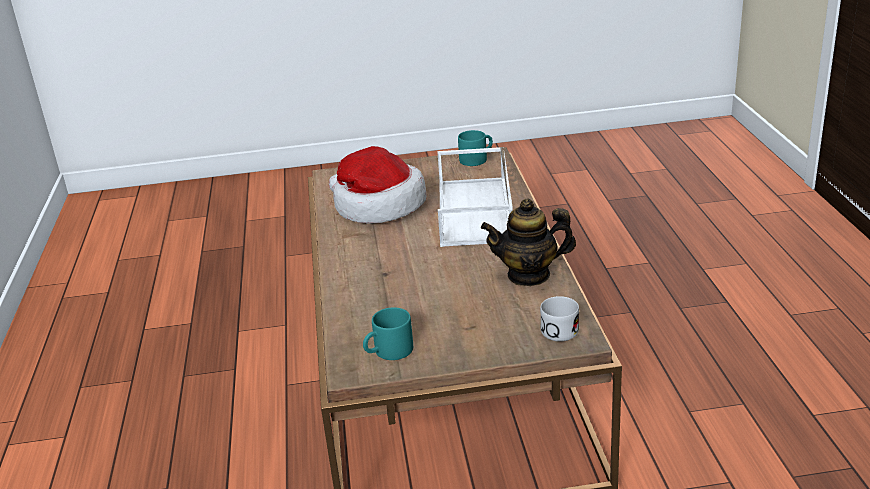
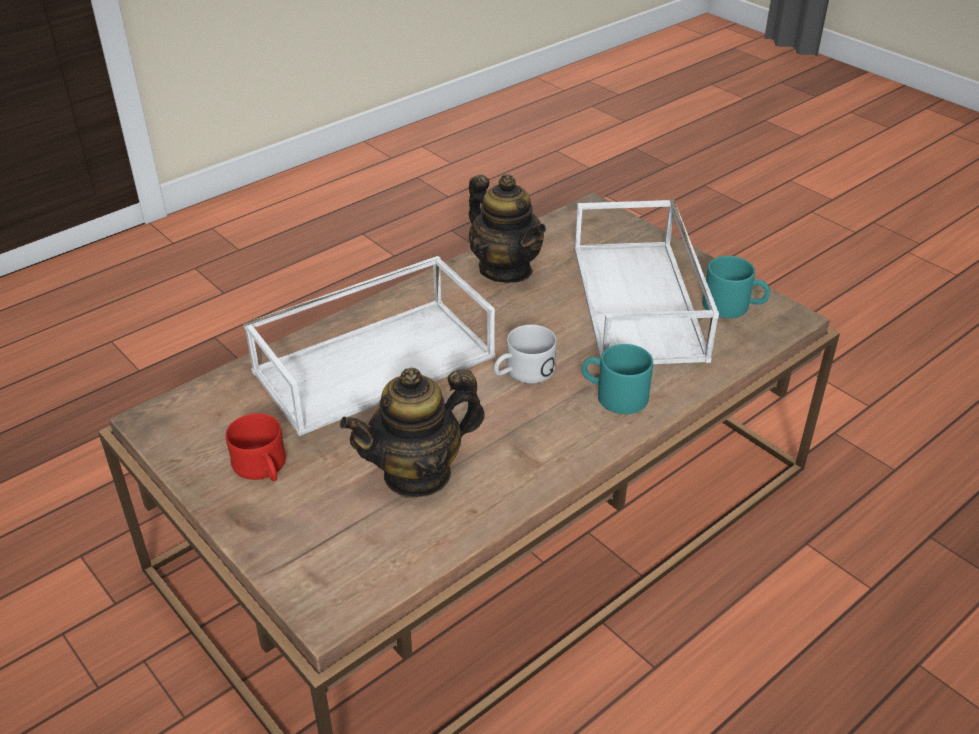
camera: 125 degrees left, 10 degrees up
hat [329,146,426,224] -> teapot [340,368,485,498]
turquoise mug [458,130,493,166] -> turquoise mug moved to [582,344,653,414]
white mug [540,296,579,342] -> white mug moved to [494,325,557,384]
none -> red mug [226,413,286,481]
none -> white tray [574,200,719,364]

